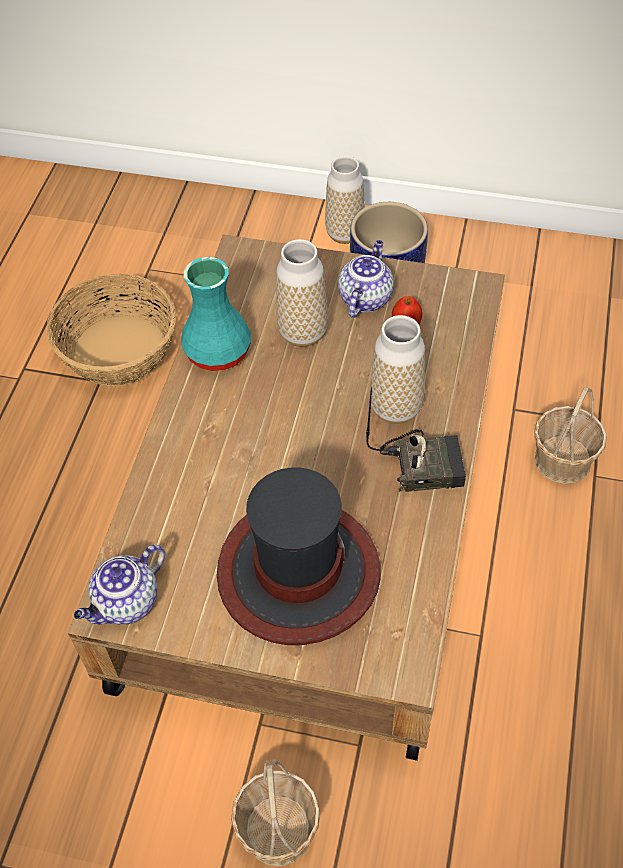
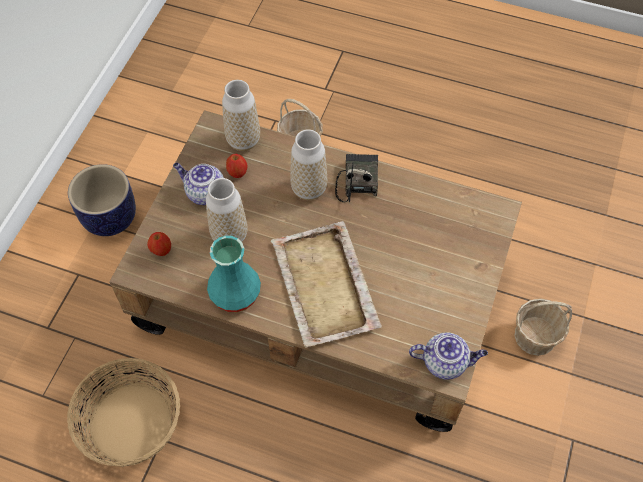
camera: 85 degrees left, 5 degrees up
teapot [74,545,165,625] -> teapot turned 45 degrees counterclockwise [409,332,488,380]
hat [217,467,381,645] -> none
vase [325,156,365,244] -> vase moved to [222,80,260,151]
none -> apple [147,232,171,256]
none -> beige tray [271,221,382,348]

